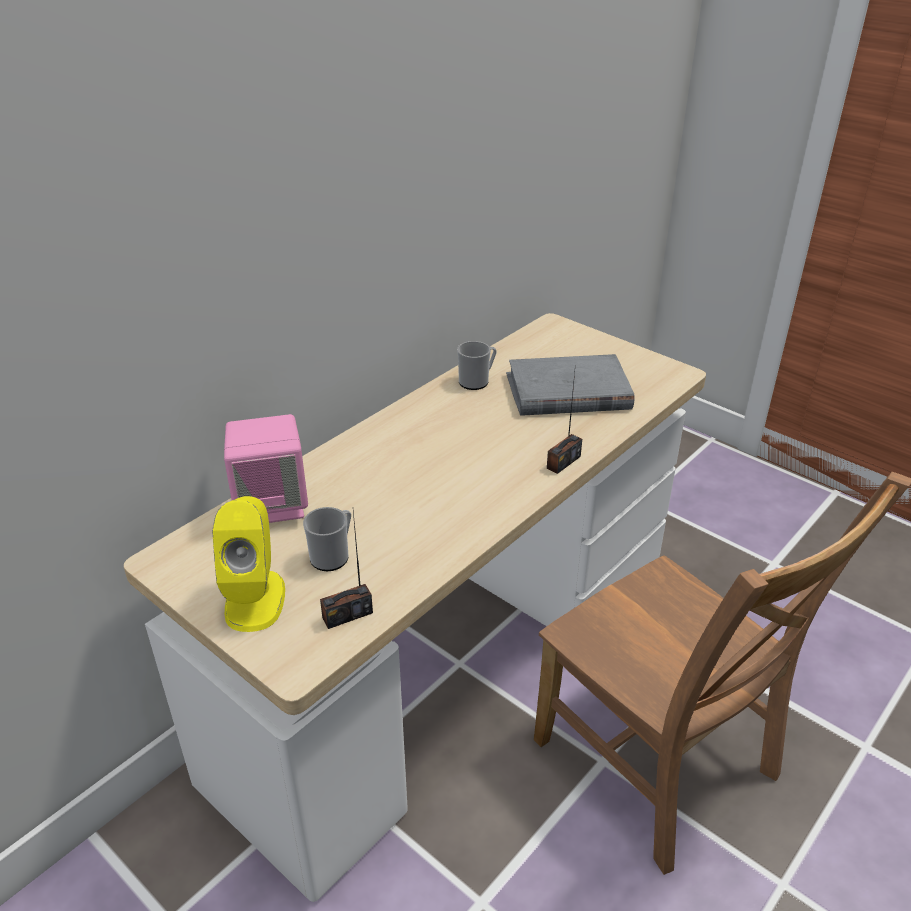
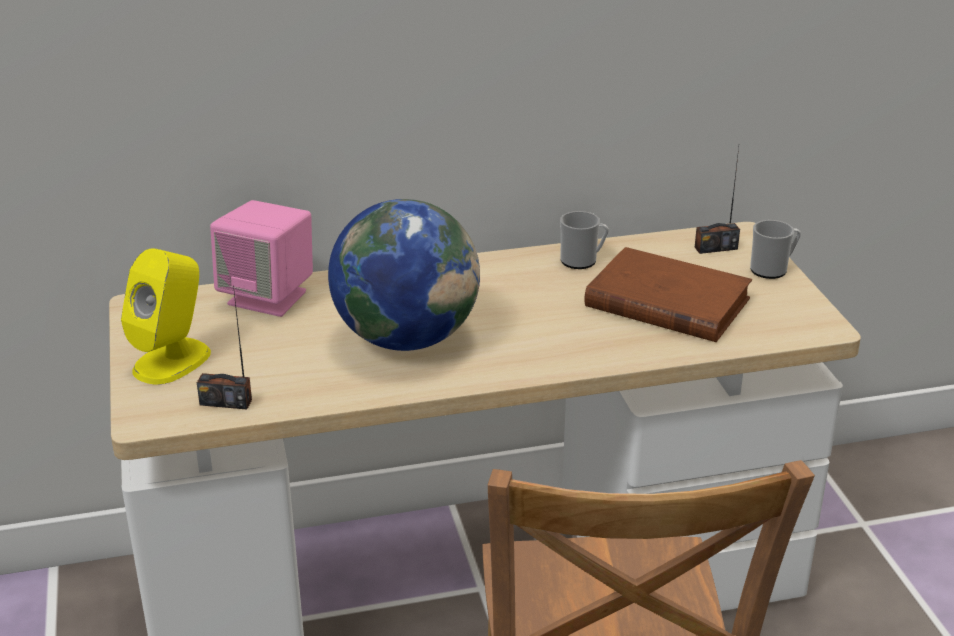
camera: 35 degrees right, 5 degrees down
mug [303,507,351,571] -> mug moved to [750,220,801,279]
grey book [506,354,634,416] -> brown book [584,247,752,342]
radio [547,364,582,474] -> radio moved to [695,147,740,254]
none -> globe [328,199,480,351]

